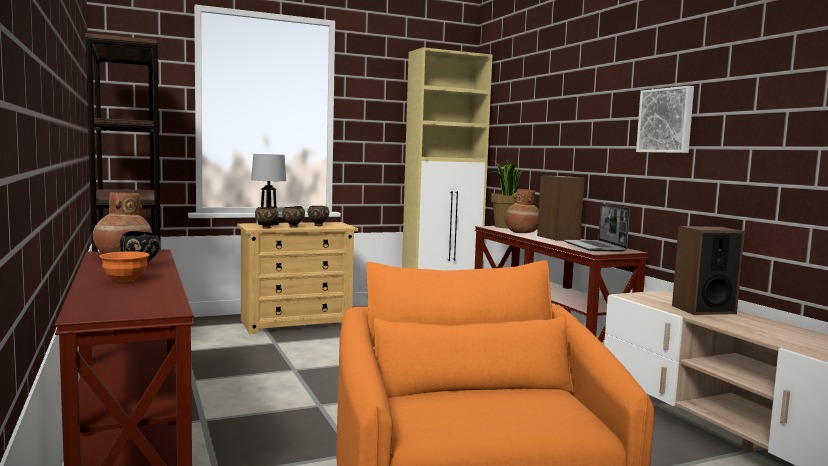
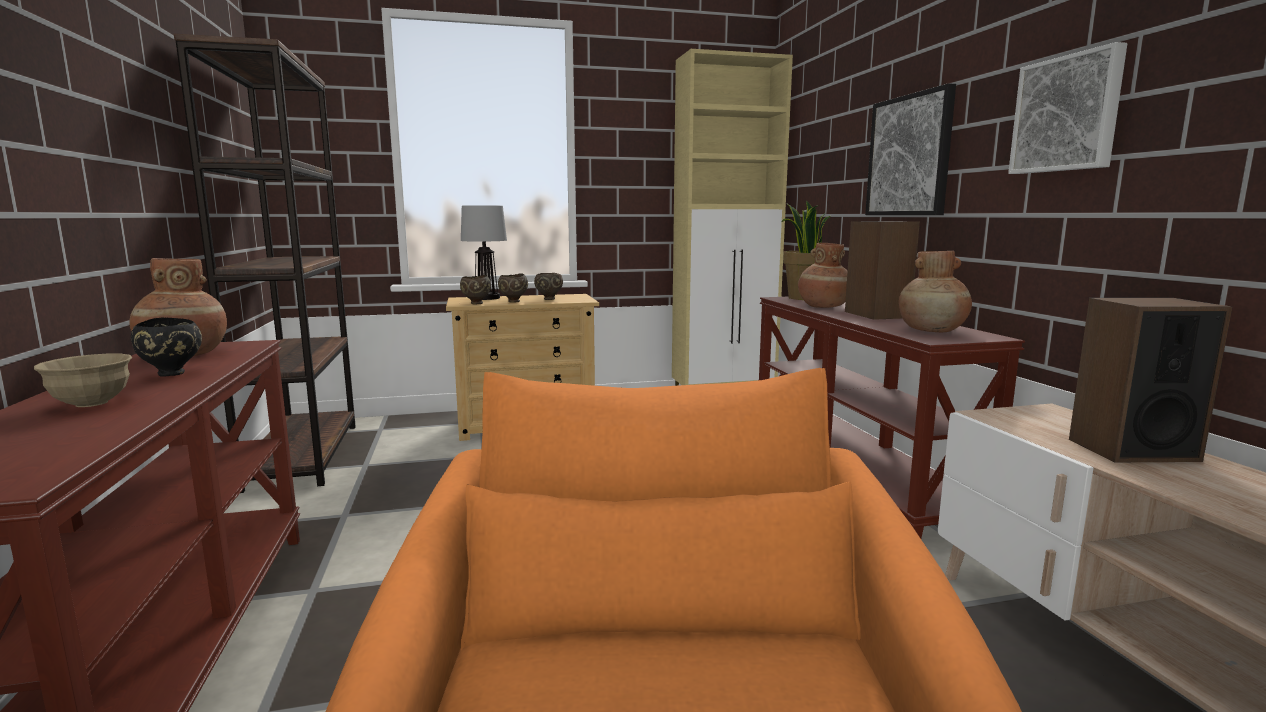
camera: 10 degrees right, 5 degrees up
orange bowl [99,251,150,282] -> beige bowl [34,354,132,407]
laptop [563,203,630,252] -> brown vase [899,251,972,332]
none -> picture [865,83,956,215]

